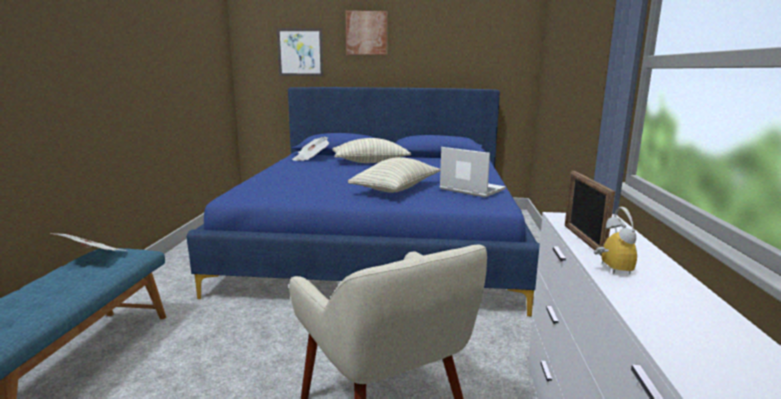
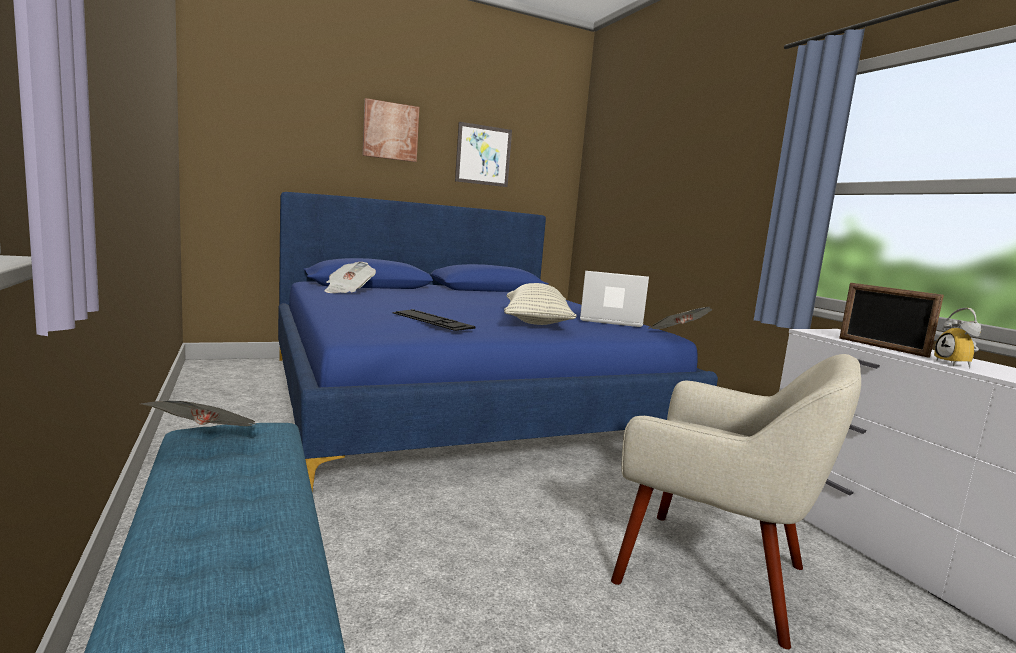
camera: 30 degrees left, 5 degrees down
picture [277,28,324,76] -> picture moved to [455,122,512,187]
pillow [332,138,411,163] -> none
alarm clock [594,207,637,275] -> alarm clock turned 150 degrees counterclockwise [934,308,981,368]
none -> keyboard [392,309,476,331]
none -> newspaper [649,307,713,329]

